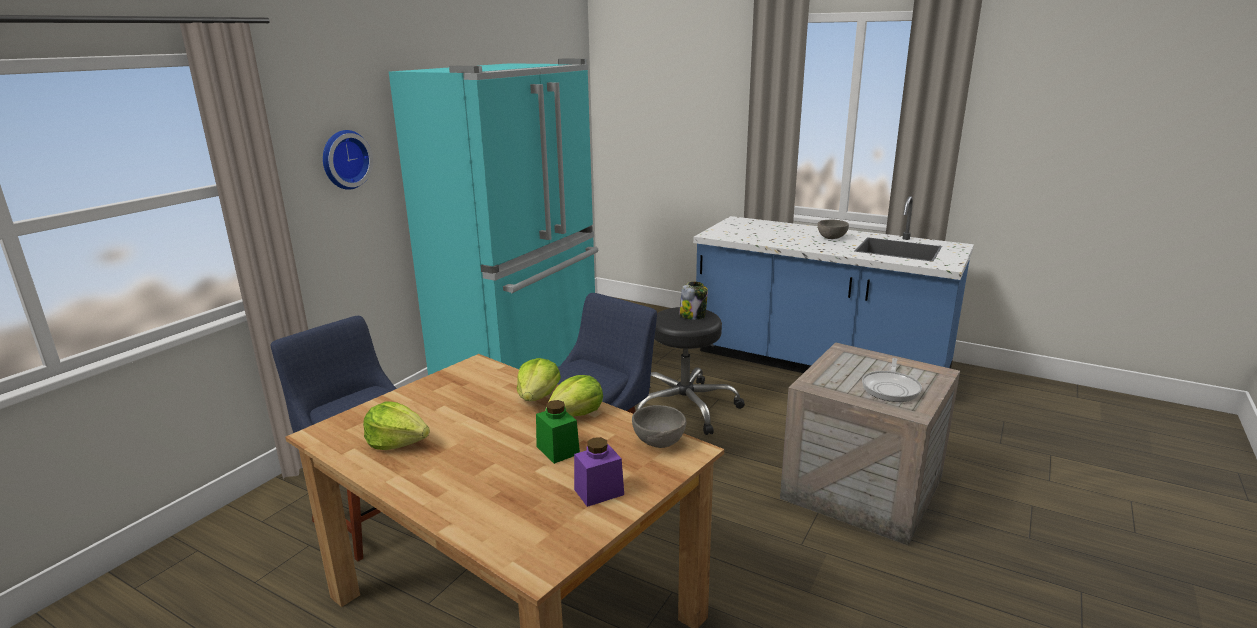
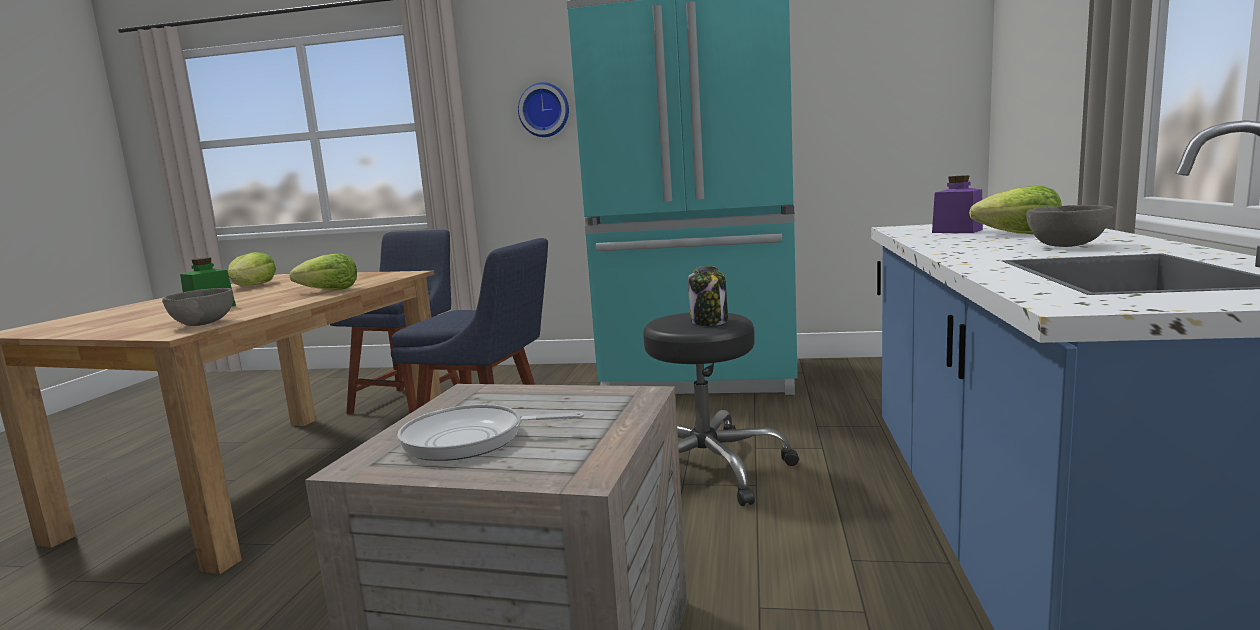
camera: 70 degrees right, 10 degrees down
lettuce [546,375,603,417] -> lettuce moved to [969,186,1062,234]
purple jar [574,437,624,507] -> purple jar moved to [932,175,983,233]

